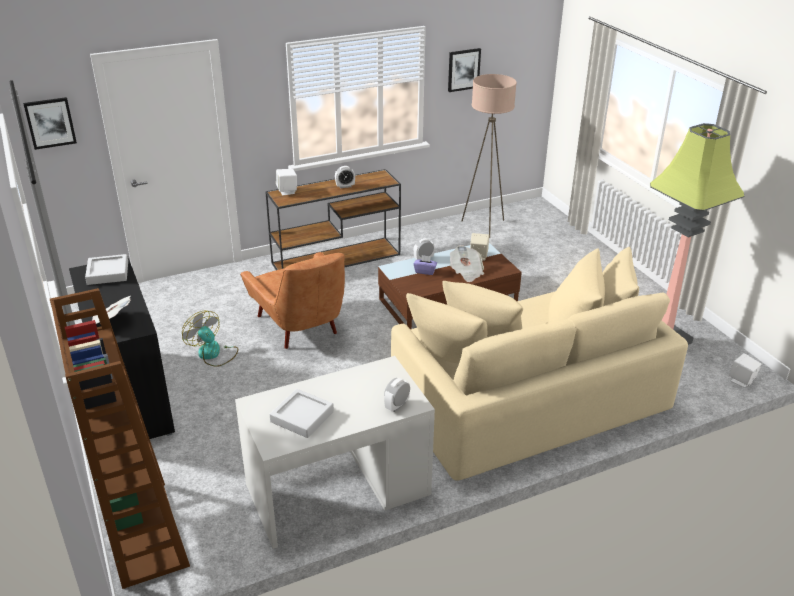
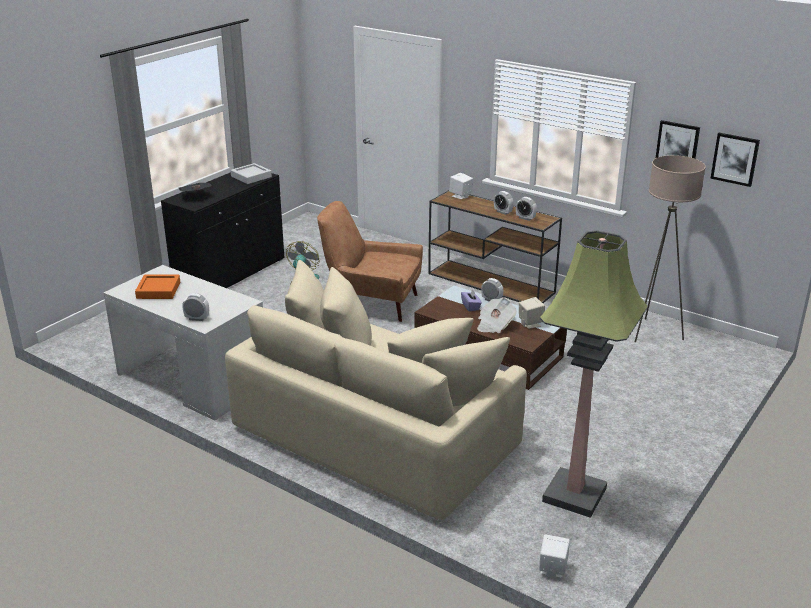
camera: 60 degrees right, 5 degrees down
picture [23,97,77,150] -> picture moved to [710,133,760,187]
brown bookcase [50,288,190,589] -> none
brown armchair [240,252,345,349] -> brown armchair turned 75 degrees clockwise [317,201,423,322]
grey tray [269,389,334,438] -> orange tray [135,275,180,299]
none -> alarm clock [516,197,537,221]

